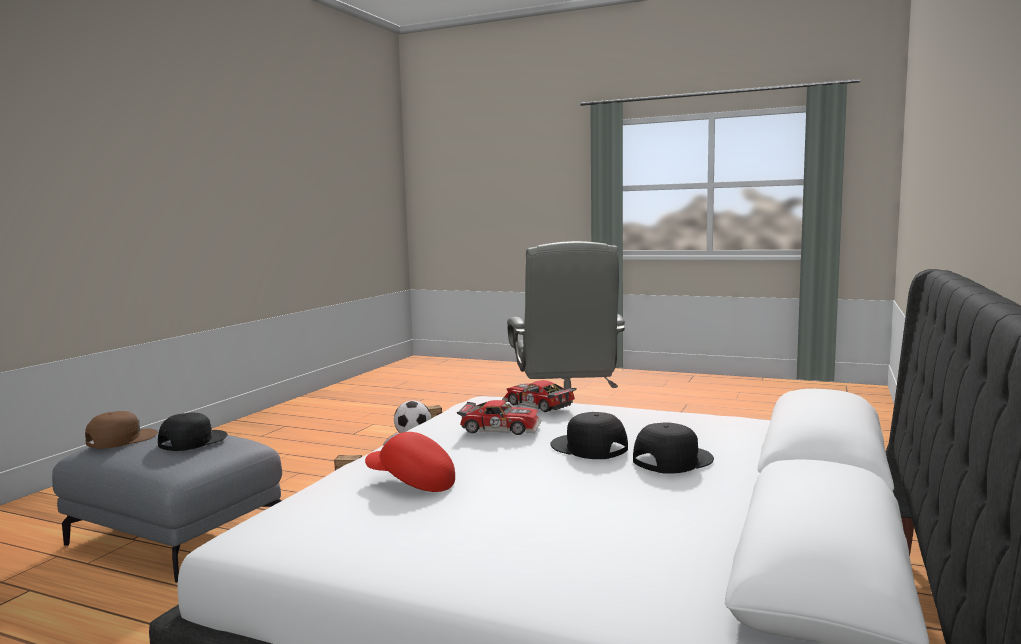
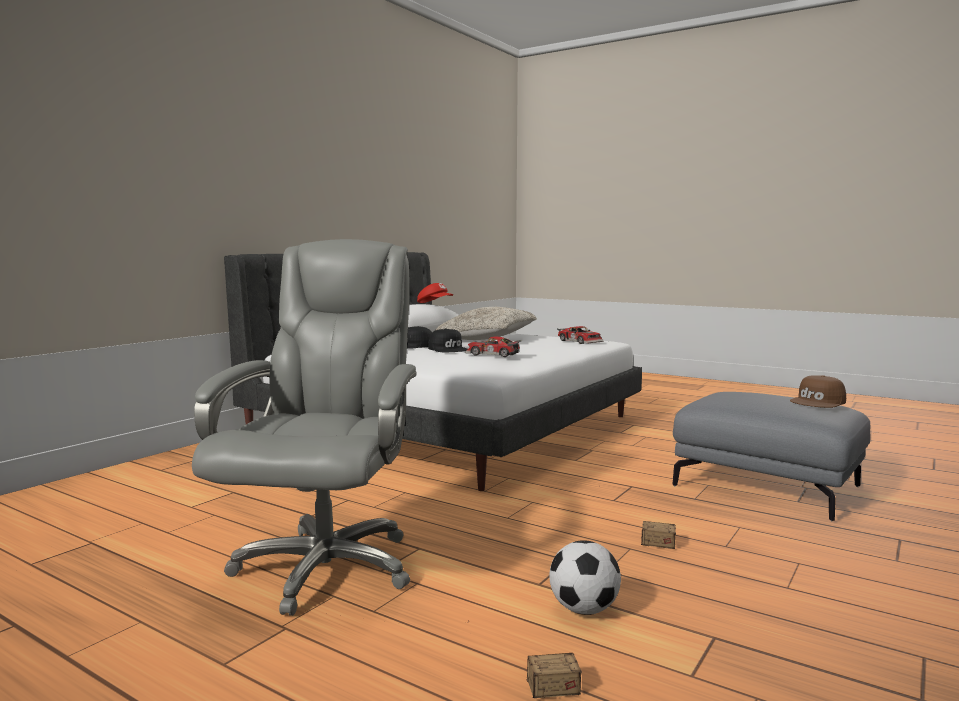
camera: 170 degrees left, 0 degrees up
black cap [158,413,228,451] -> none
red cap [365,432,455,492] -> red cap moved to [417,283,453,303]
toy car [502,380,577,412] -> toy car moved to [557,326,603,344]
none -> beige pillow [435,307,537,340]

